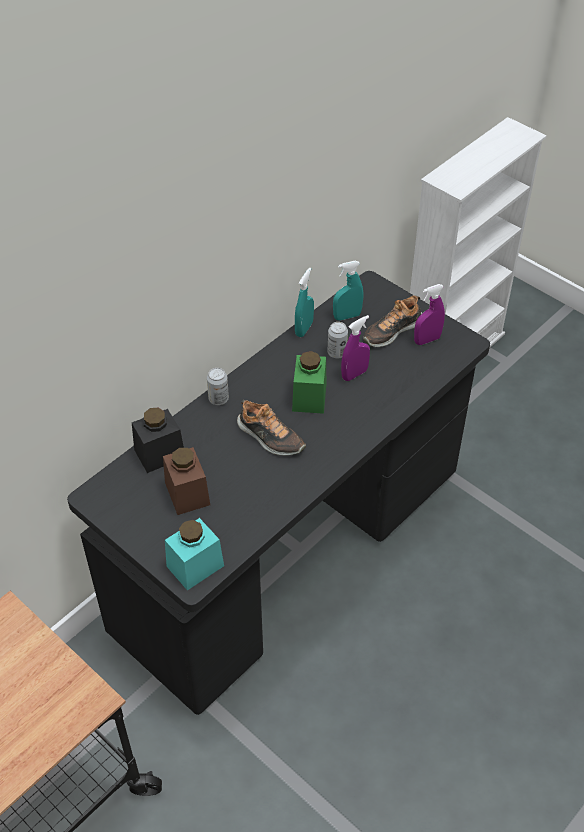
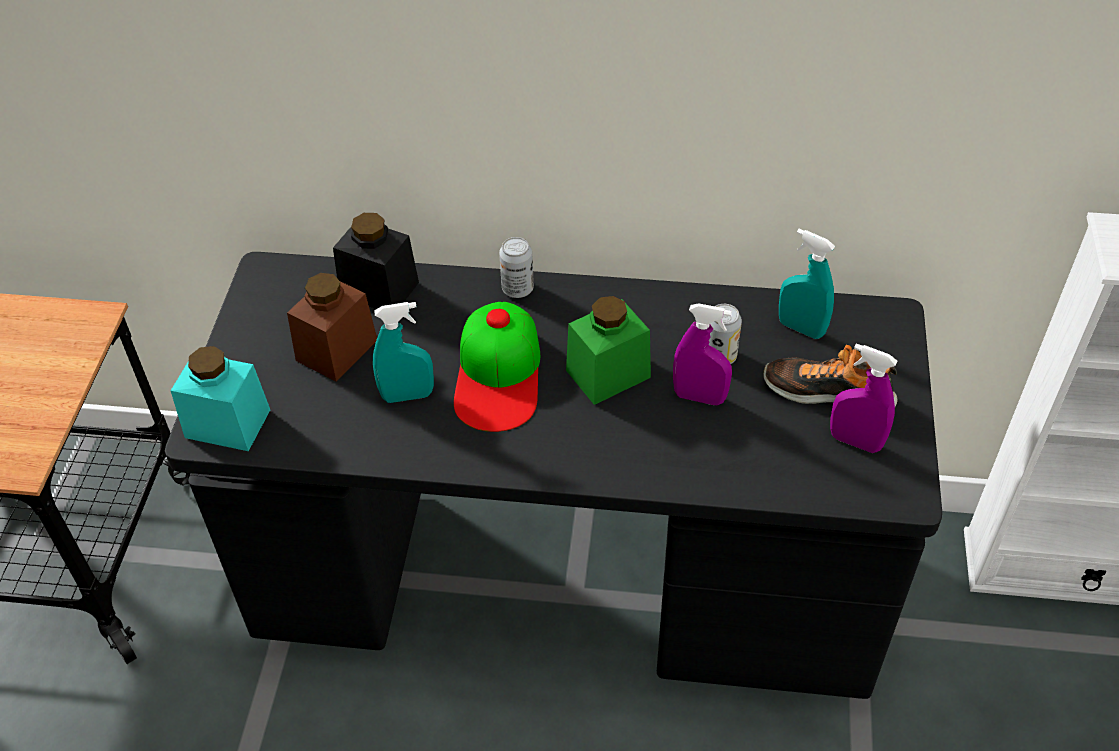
camera: 55 degrees right, 0 degrees up
shoe [237,400,306,456] -> cap [454,302,540,432]
turquoise spray bottle [295,268,314,337] -> turquoise spray bottle moved to [373,302,434,403]

